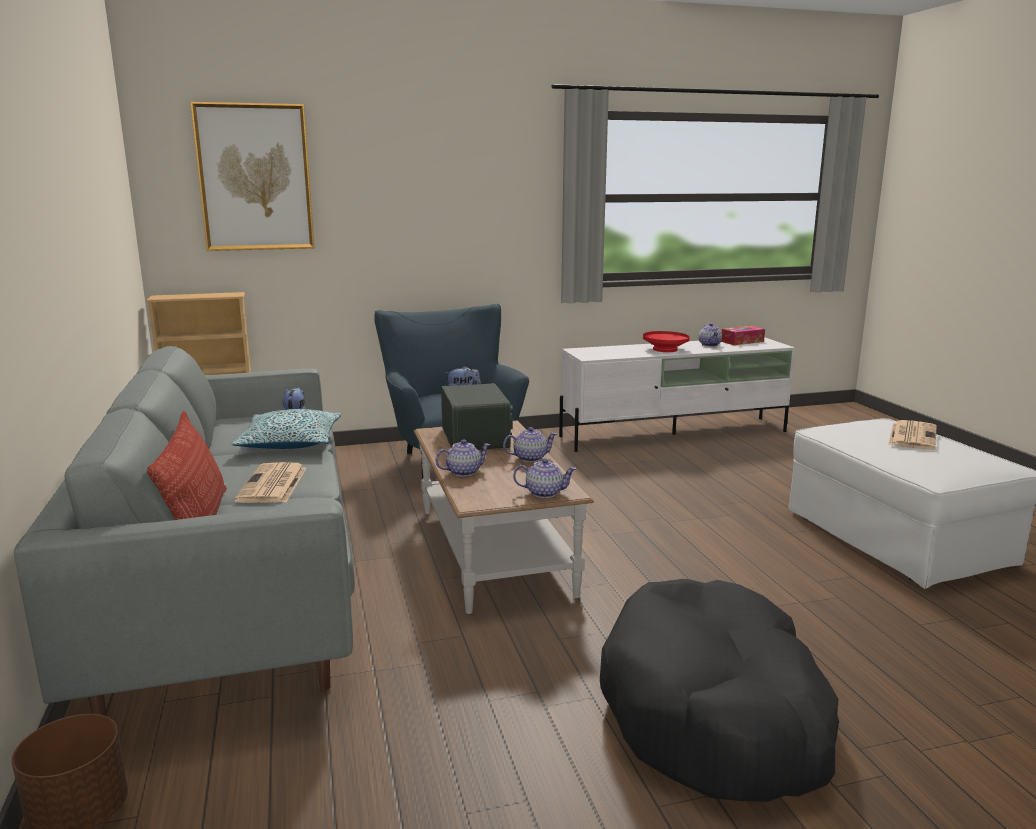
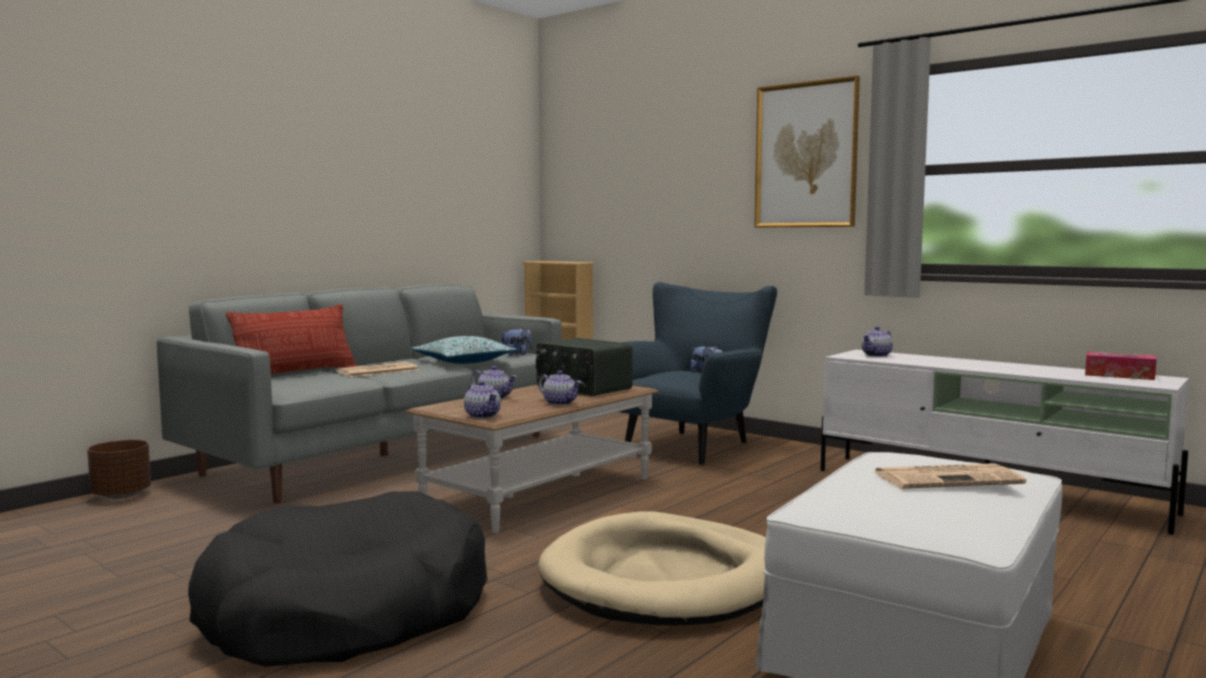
camera: 55 degrees right, 10 degrees down
picture [190,102,314,251] -> picture moved to [754,75,860,228]
radio [441,383,513,450] -> radio turned 90 degrees clockwise [536,338,633,396]
red bowl [643,331,690,352] -> none
teapot [699,323,722,347] -> teapot moved to [862,326,893,357]
none -> beige dog bed [538,511,766,626]

